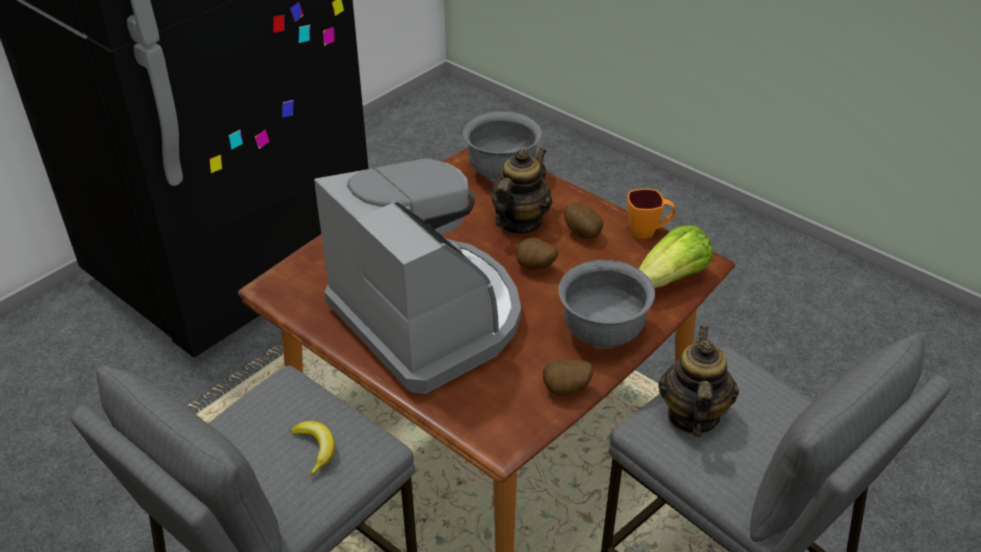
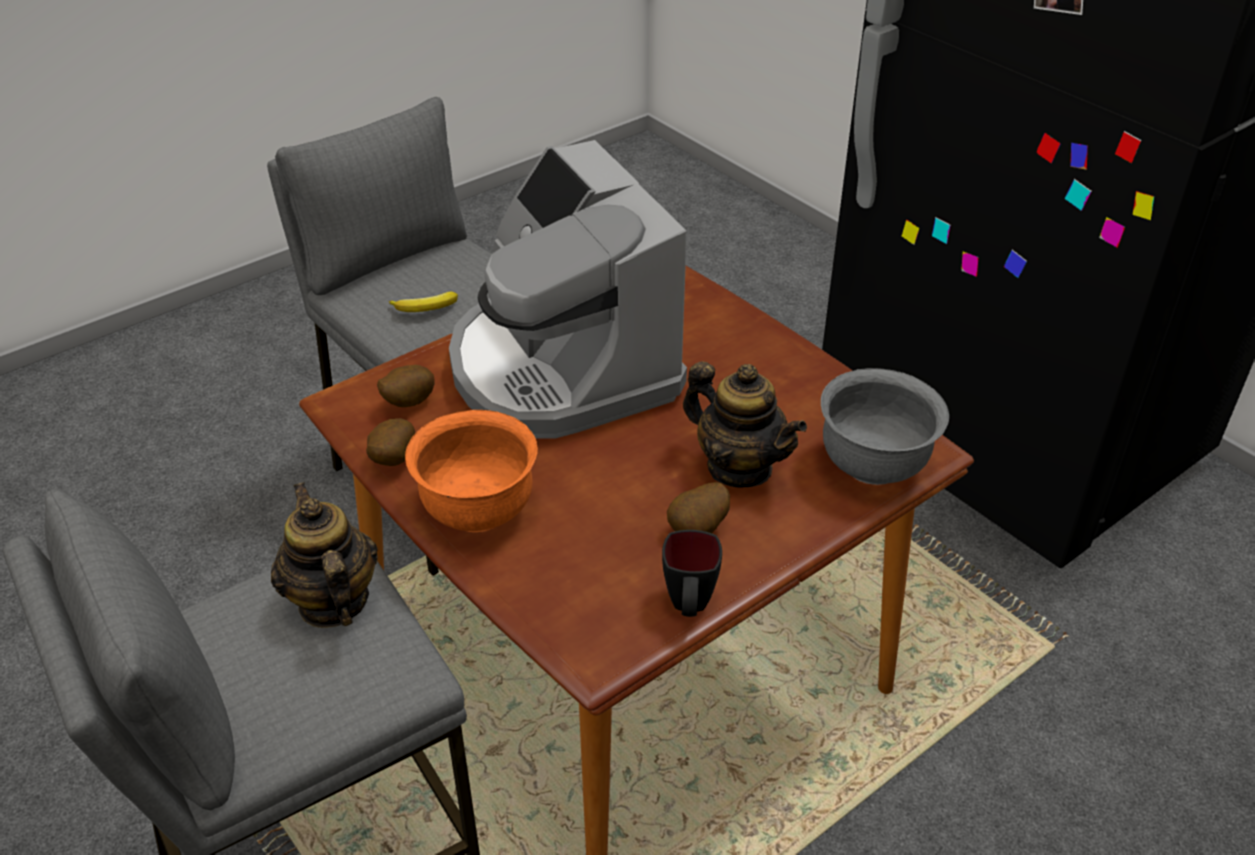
camera: 100 degrees right, 0 degrees up
coffee machine [314,159,521,394] -> coffee machine turned 90 degrees clockwise [449,140,687,439]
potato [516,238,558,270] -> potato moved to [377,365,434,407]
grey bowl [559,260,655,348] -> orange bowl [405,410,538,532]
orange mug [627,189,676,239] -> black mug [662,530,722,617]
lettuce [639,225,713,288] -> none
teapot [659,326,739,437] -> teapot turned 135 degrees counterclockwise [271,482,378,628]

